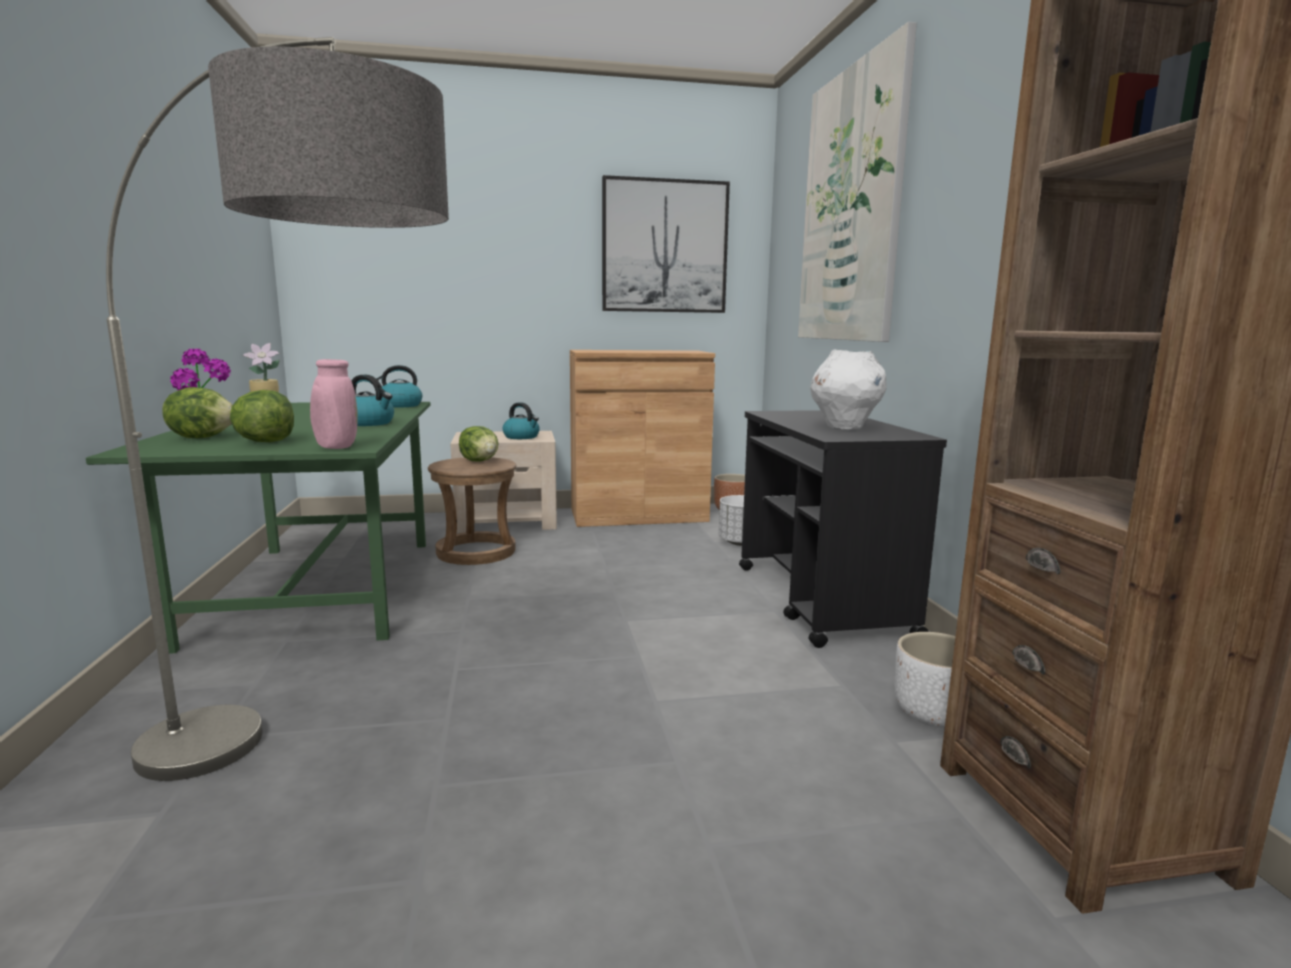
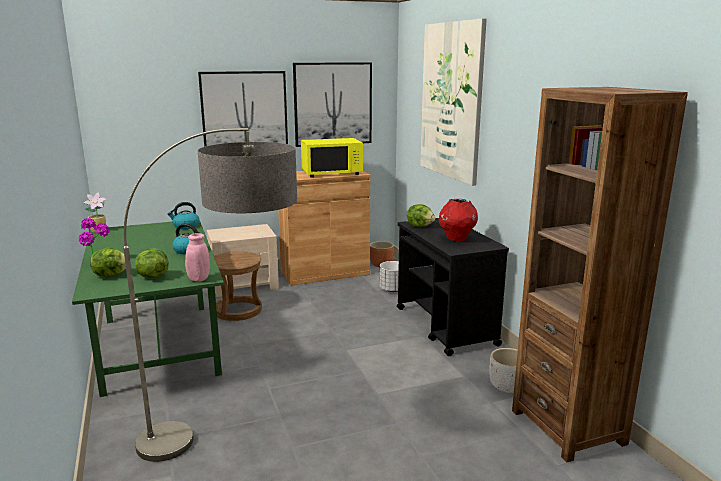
camera: 10 degrees left, 5 degrees up
lettuce [459,426,499,461] -> lettuce moved to [407,204,435,227]
kettle [503,402,540,439] -> none
white vase [810,350,887,430] -> red vase [438,199,478,242]
none -> picture [198,71,288,147]
none -> yellow microwave [301,138,363,177]

